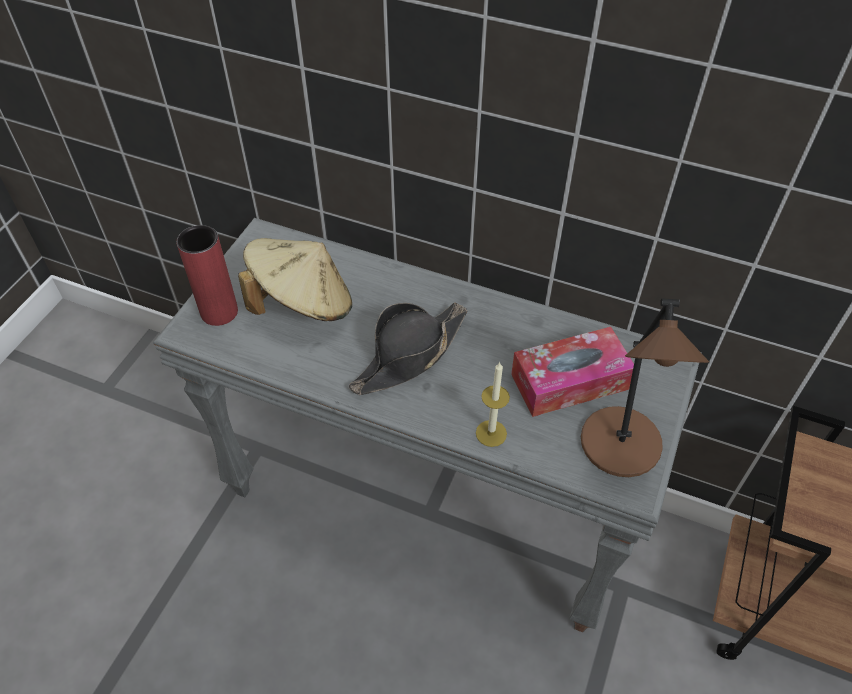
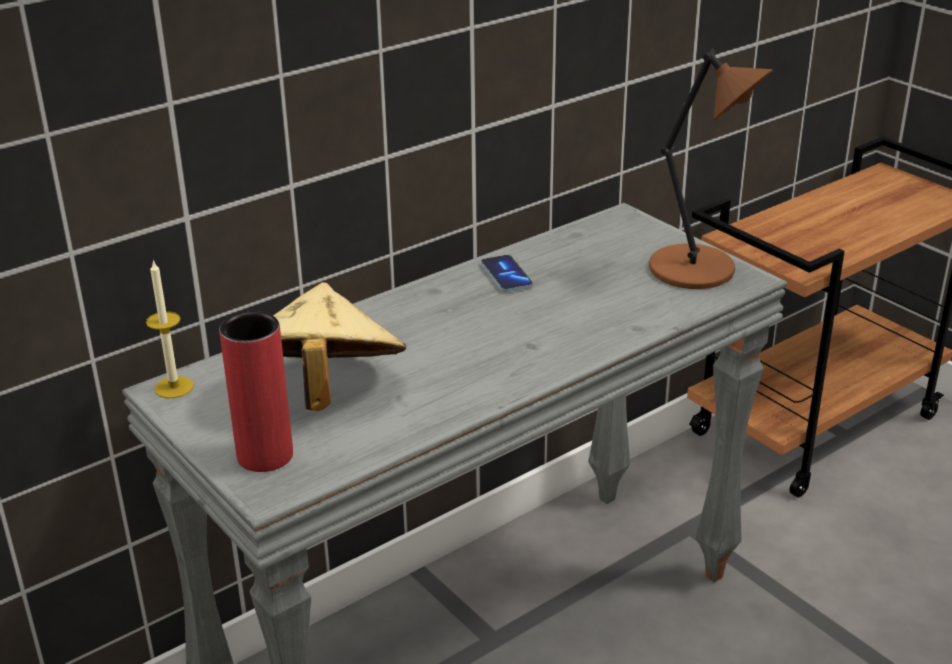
camera: 60 degrees left, 20 degrees down
black hat [349,302,468,395] -> none
candle [476,362,510,447] -> candle moved to [146,260,194,398]
tissue box [511,327,634,417] -> none
none -> phone [481,255,533,292]

